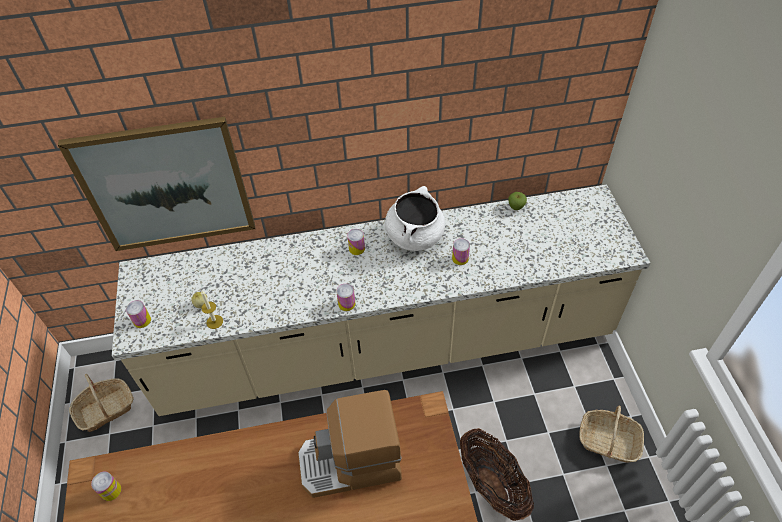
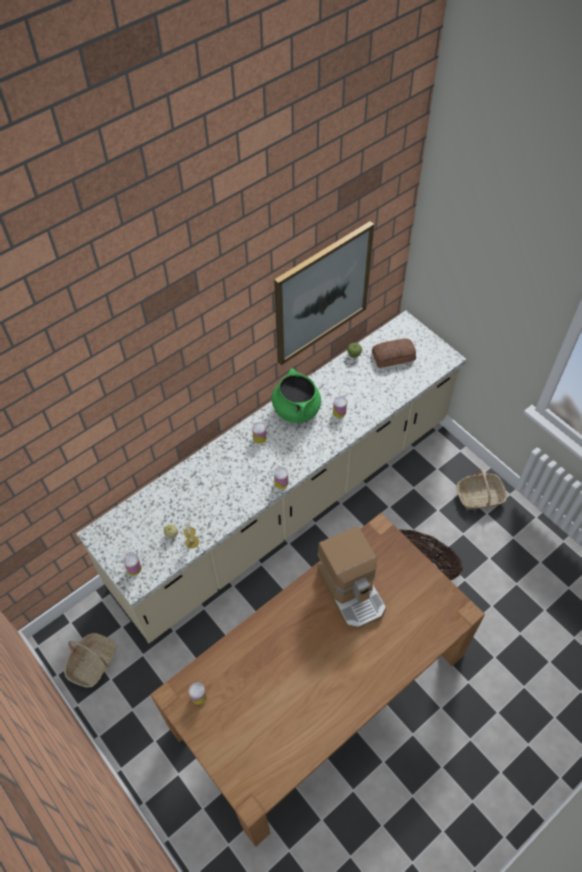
camera: 30 degrees left, 5 degrees up
picture [58,117,255,251] -> picture moved to [274,221,374,365]
coffee machine [298,390,402,498] -> coffee machine turned 75 degrees counterclockwise [317,526,386,630]
white cooking pot [385,186,445,251] -> green cooking pot [272,368,321,423]
none -> bread [372,338,416,368]

